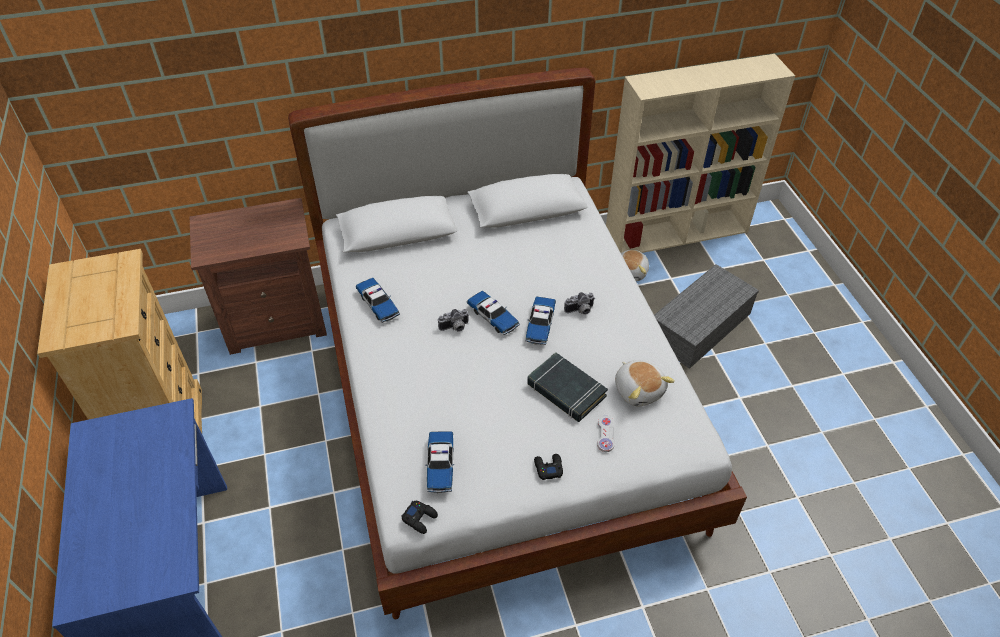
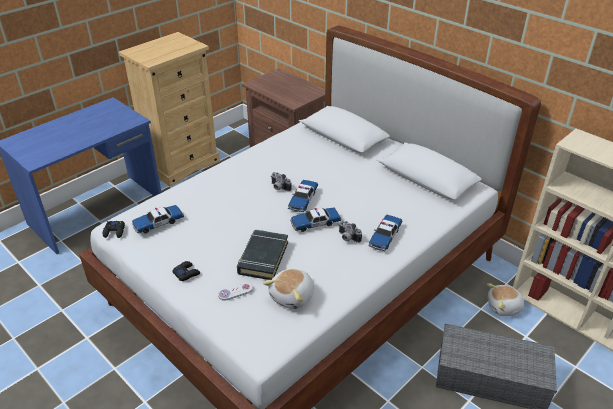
camera: 60 degrees right, 10 degrees down
toy car [355,278,400,323] -> toy car moved to [368,215,402,251]

